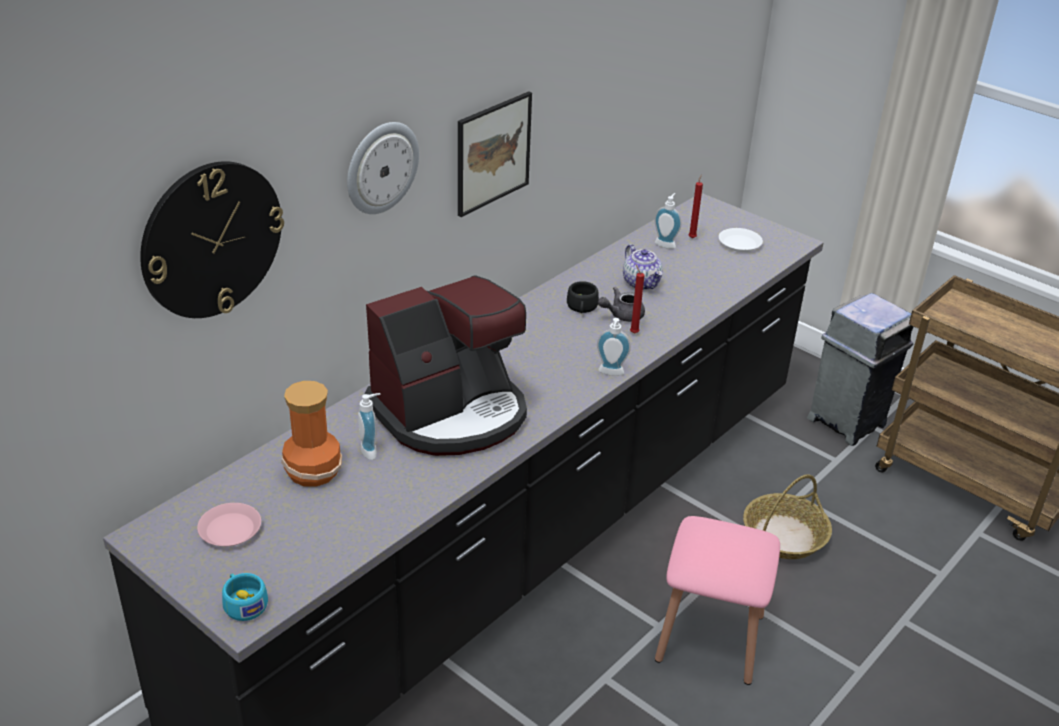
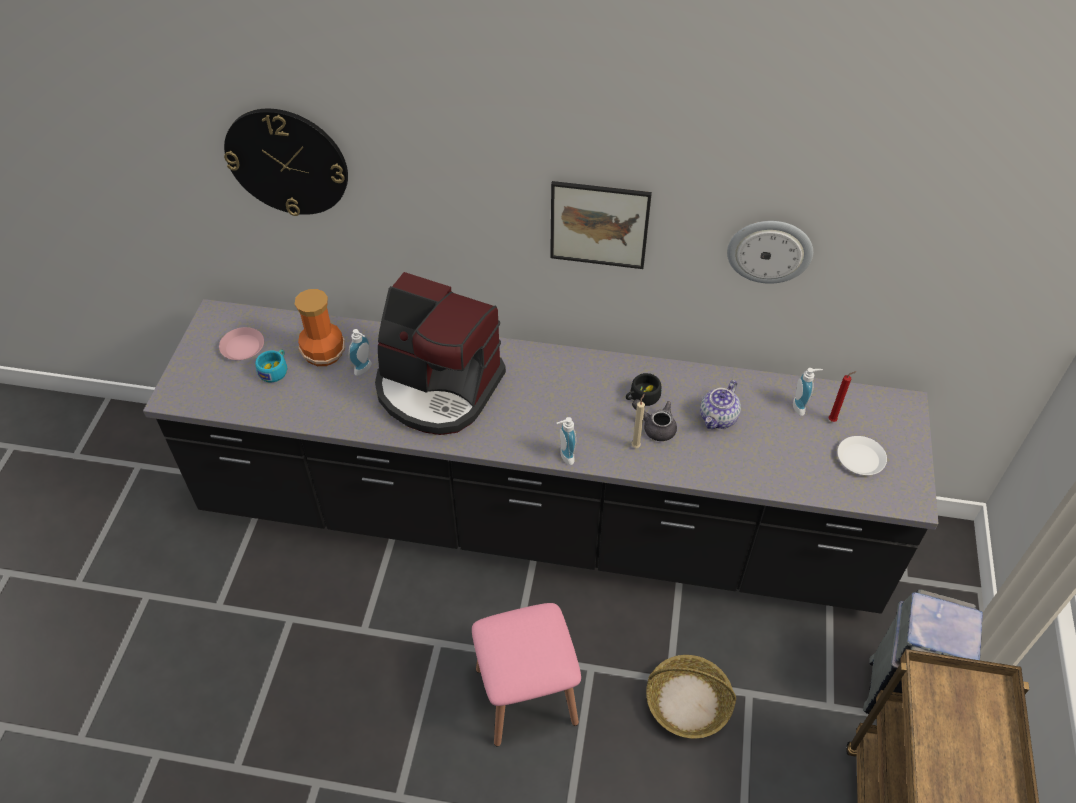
camera: 60 degrees right, 15 degrees up
turquoise cup [222,573,268,621] -> turquoise cup moved to [255,349,287,382]
wall clock [347,122,419,214] -> wall clock moved to [727,221,813,284]
red candle [630,264,644,334] -> beige candle [631,394,645,448]

